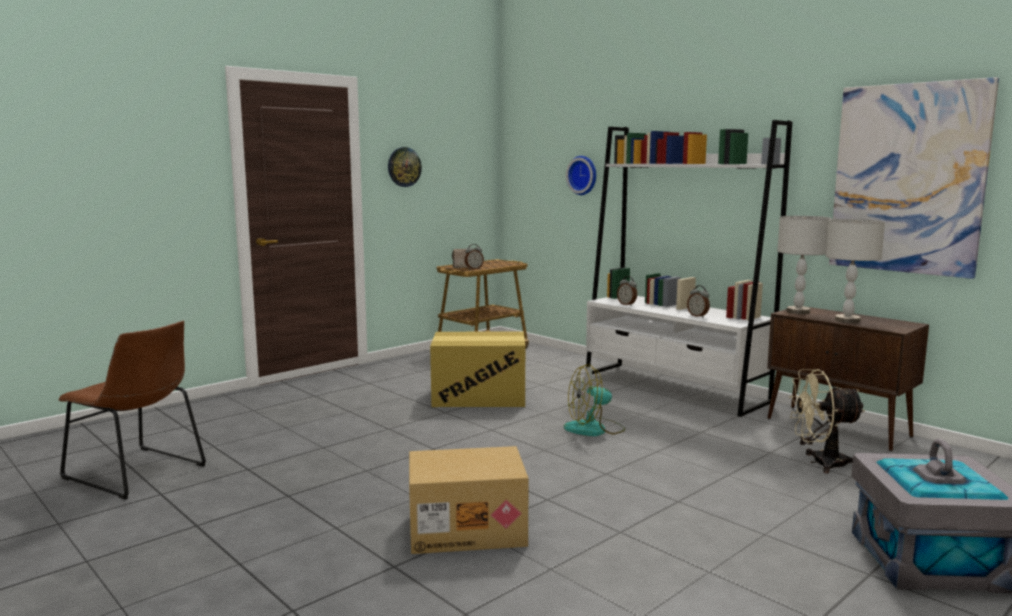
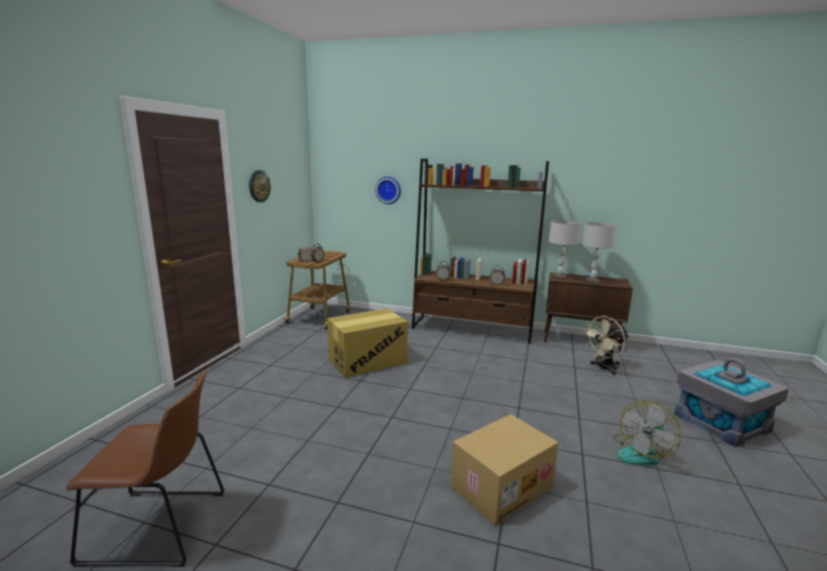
camera: 30 degrees left, 5 degrees up
fan [564,364,625,436] -> fan moved to [613,400,681,466]
white bookcase [586,120,792,417] -> brown bookcase [412,159,549,344]
picture [829,77,999,279] -> none

